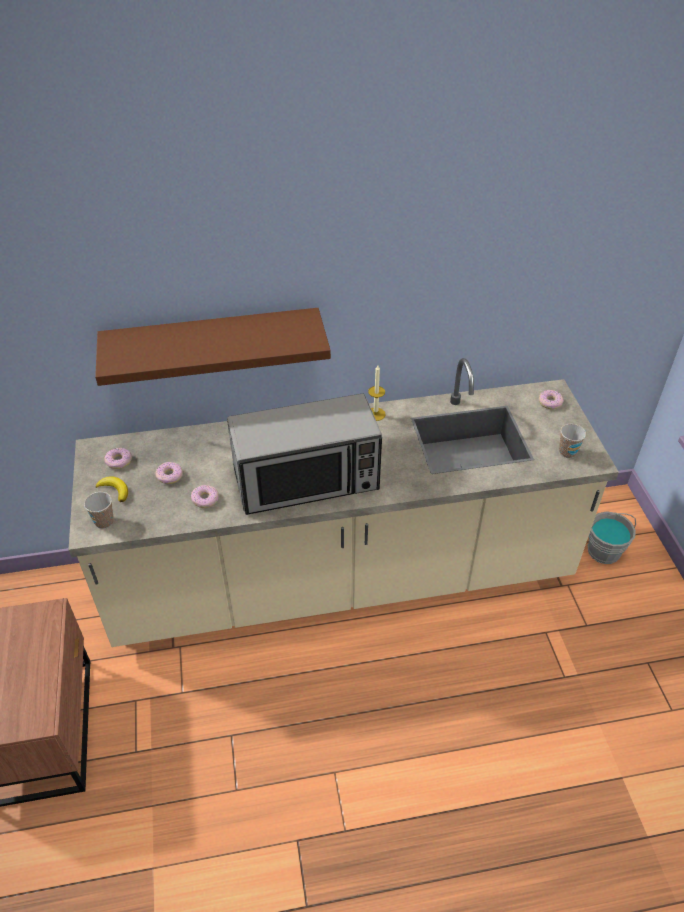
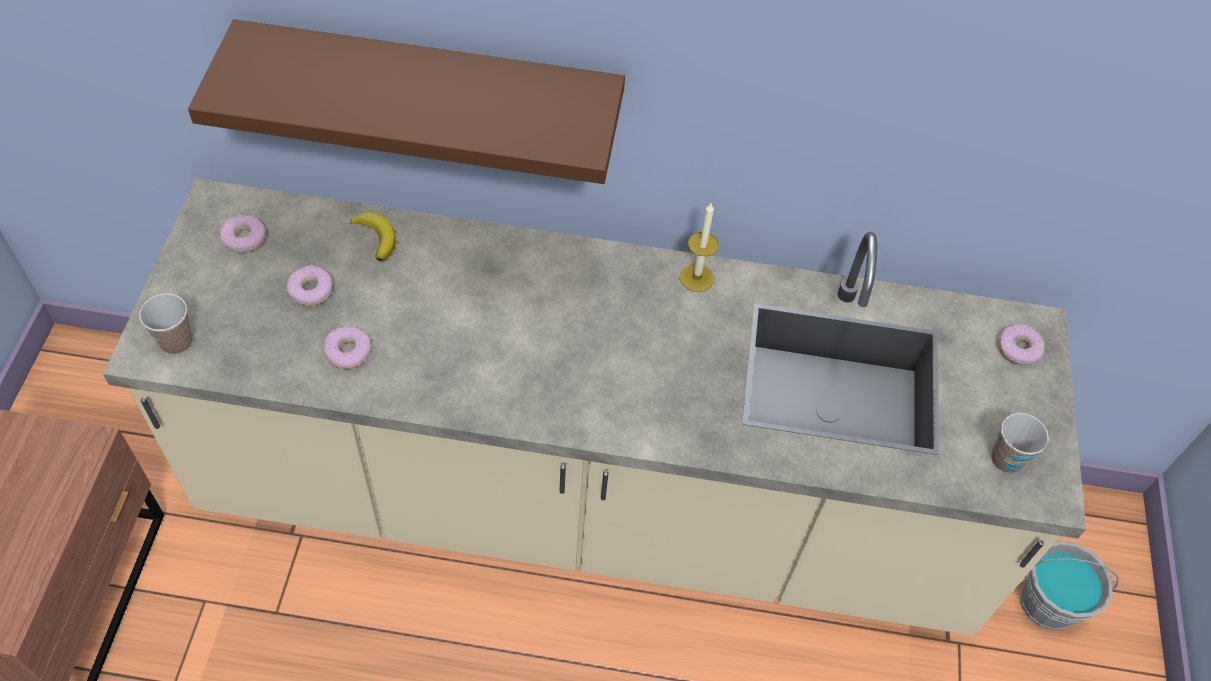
camera: 15 degrees right, 10 degrees up
banana [96,476,128,502] -> banana moved to [350,211,396,261]
microwave [227,393,382,515] -> none

